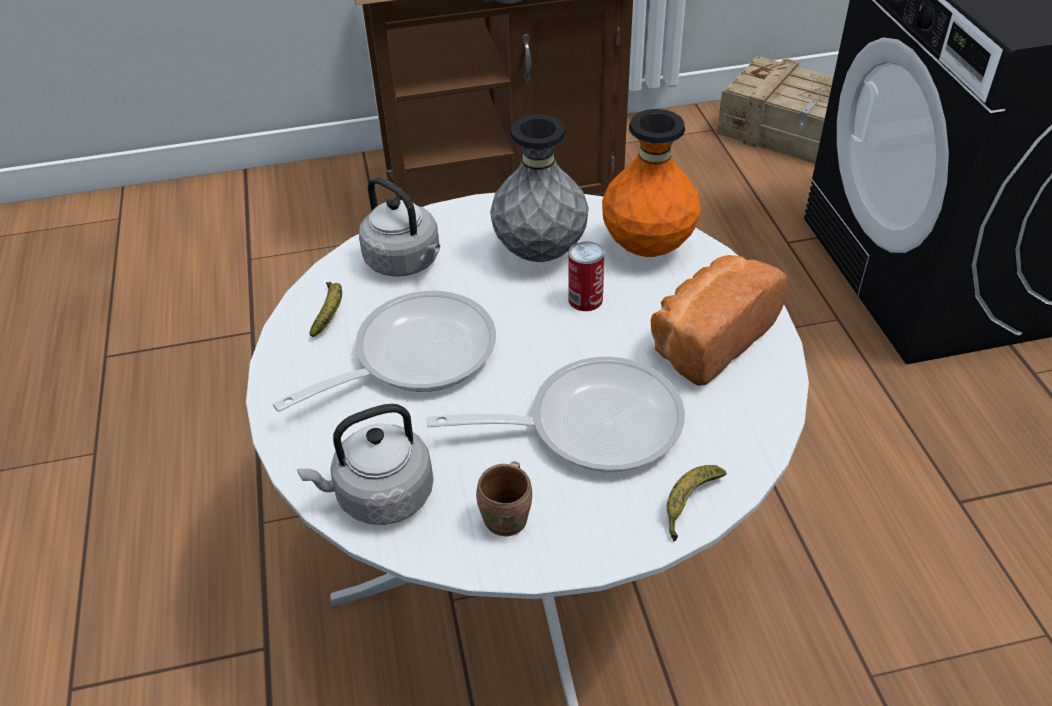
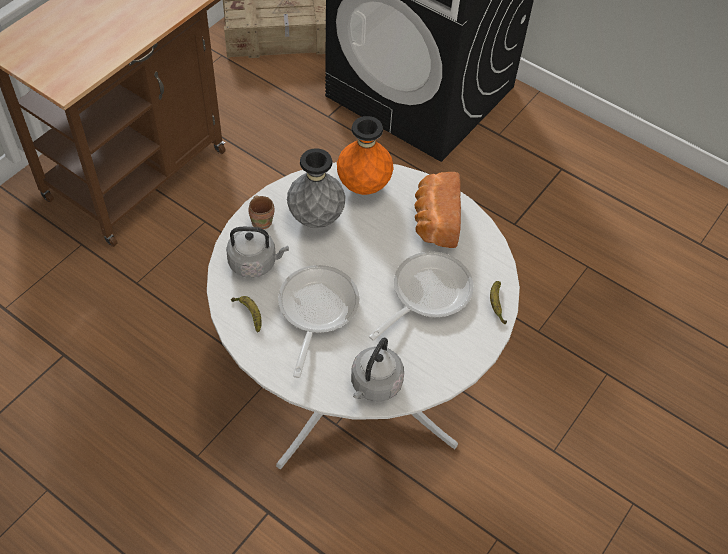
camera: 45 degrees left, 10 degrees up
brown mug [476,461,532,537] -> brown mug moved to [249,195,274,229]
can [568,241,605,311] -> none

